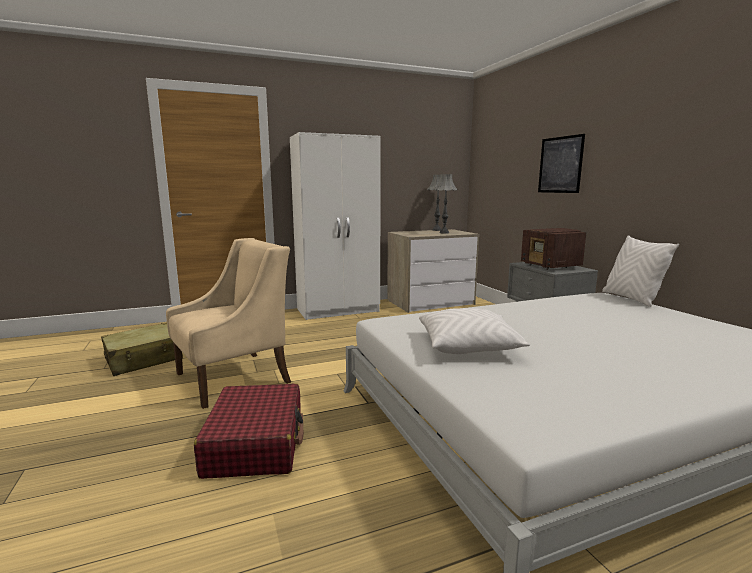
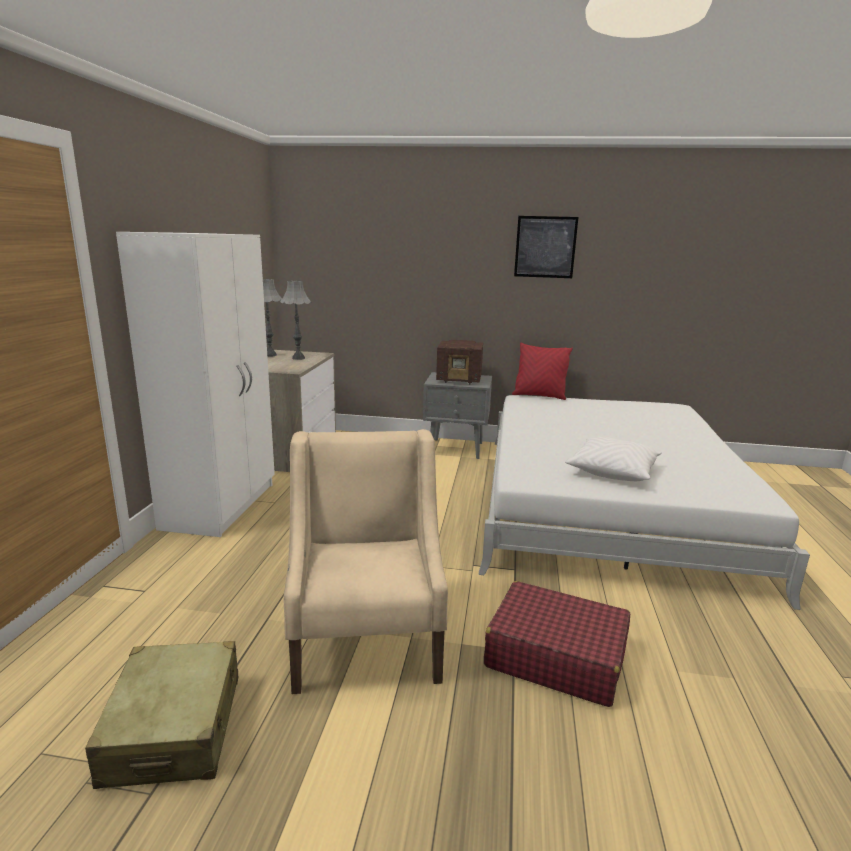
camera: 60 degrees left, 5 degrees up
picture [538,134,585,193] -> picture moved to [514,216,578,278]
white pillow [602,235,679,307] -> red pillow [512,343,573,400]

